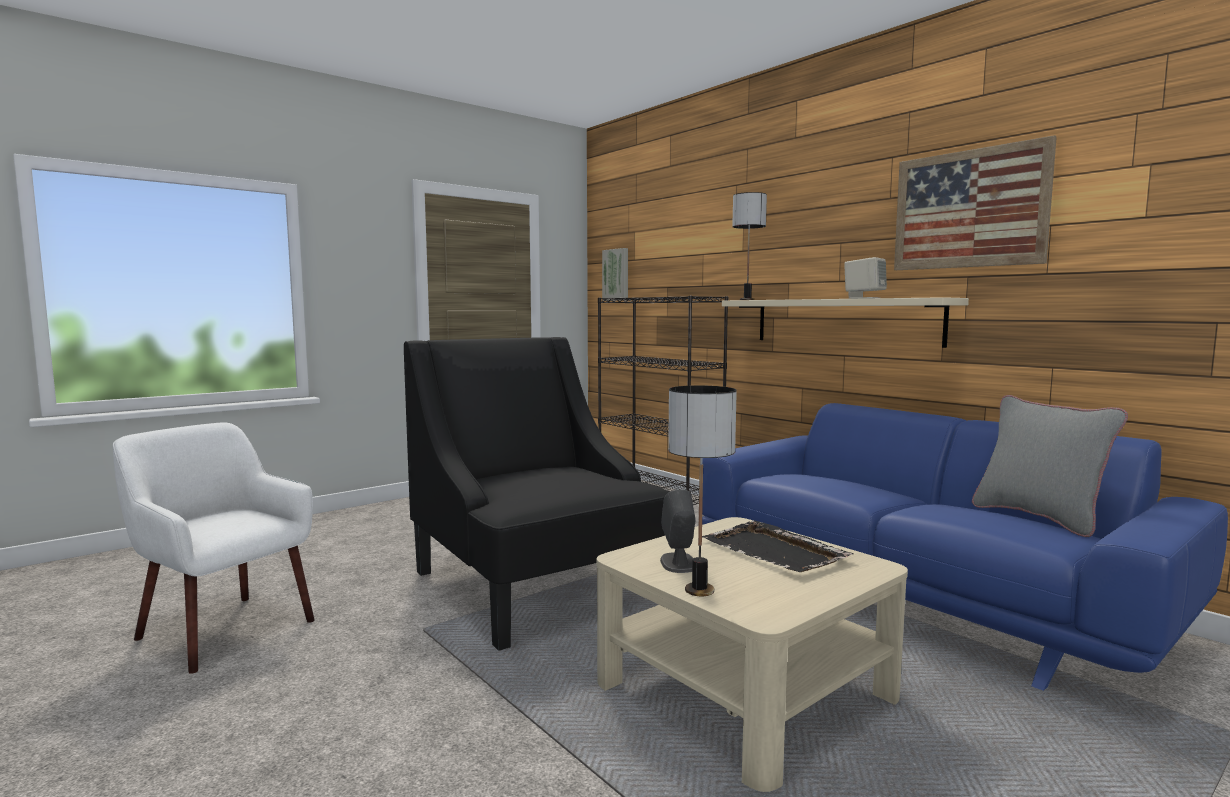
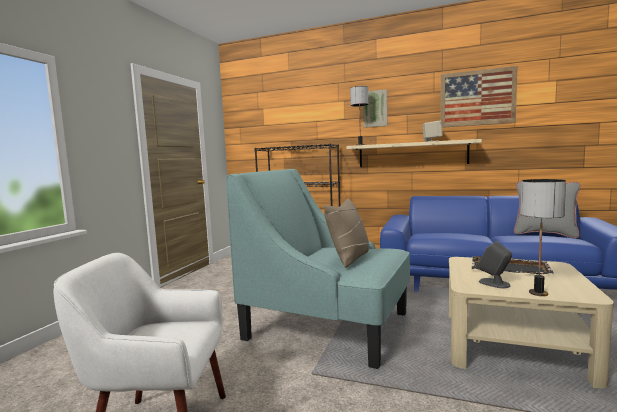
camera: 30 degrees left, 0 degrees up
black armchair [404,337,669,651] -> turquoise armchair [226,169,410,369]
picture [602,248,628,301] -> picture moved to [363,89,388,128]
none -> beige pillow [324,198,370,268]

